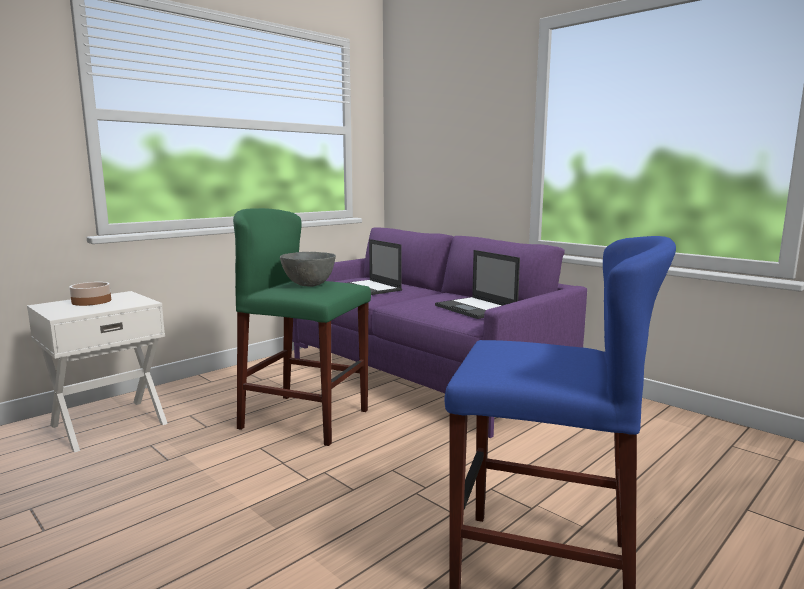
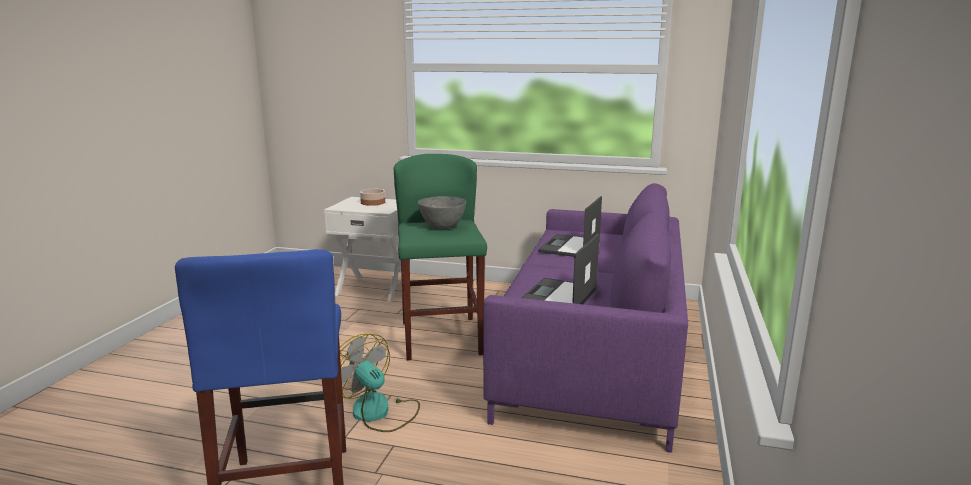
camera: 60 degrees right, 5 degrees up
none -> fan [340,334,420,432]

